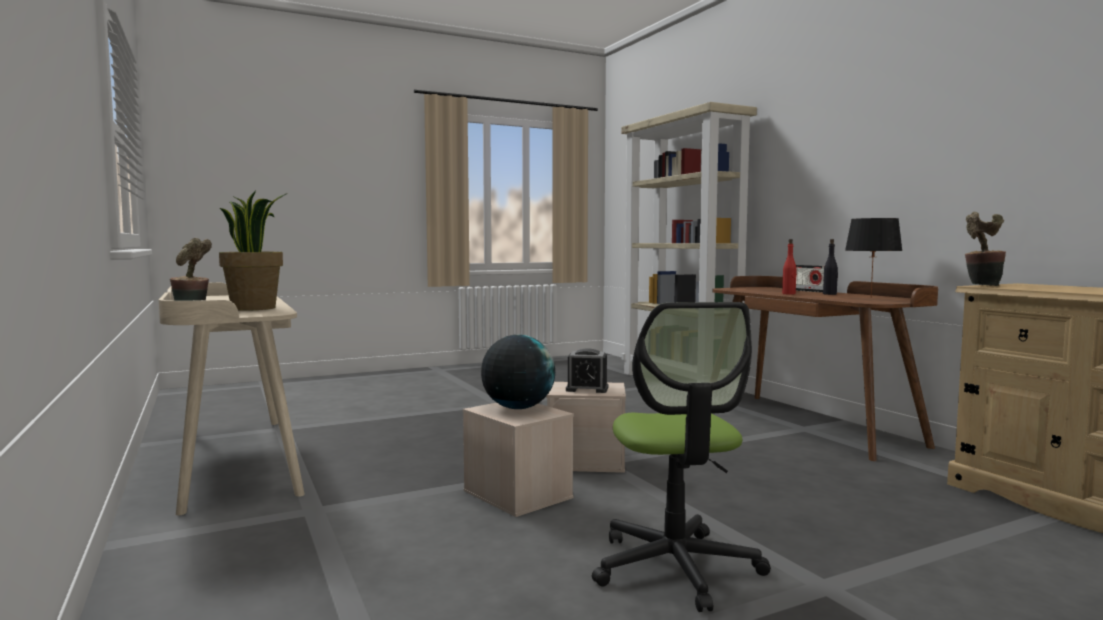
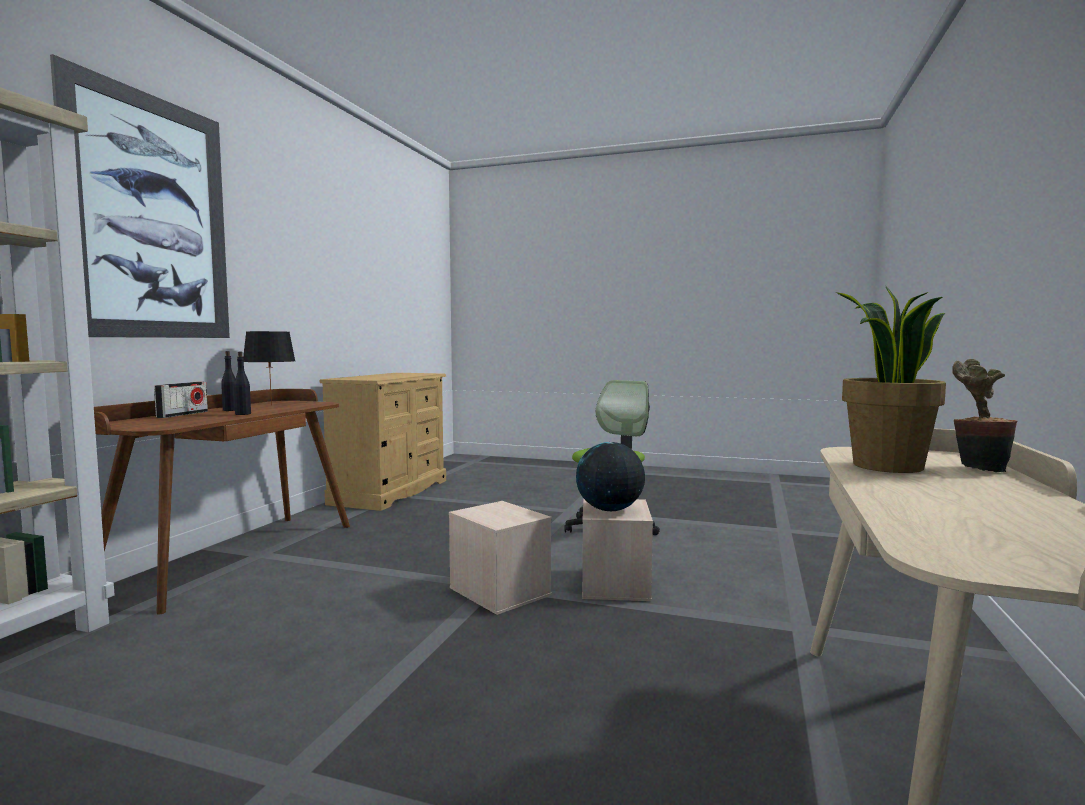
camera: 135 degrees left, 0 degrees up
alarm clock [566,348,608,393] -> none
red bottle [782,239,797,295] -> black bottle [234,351,251,415]
potted plant [965,212,1006,286] -> none
none -> picture [50,54,230,338]

